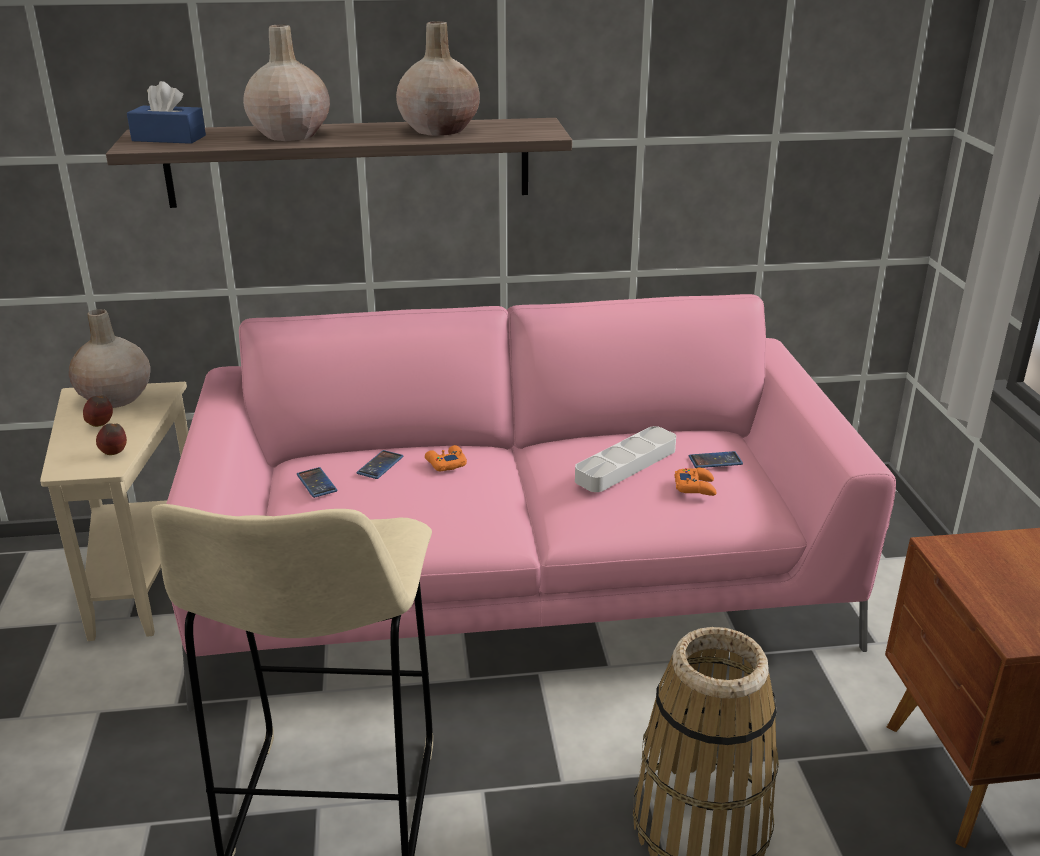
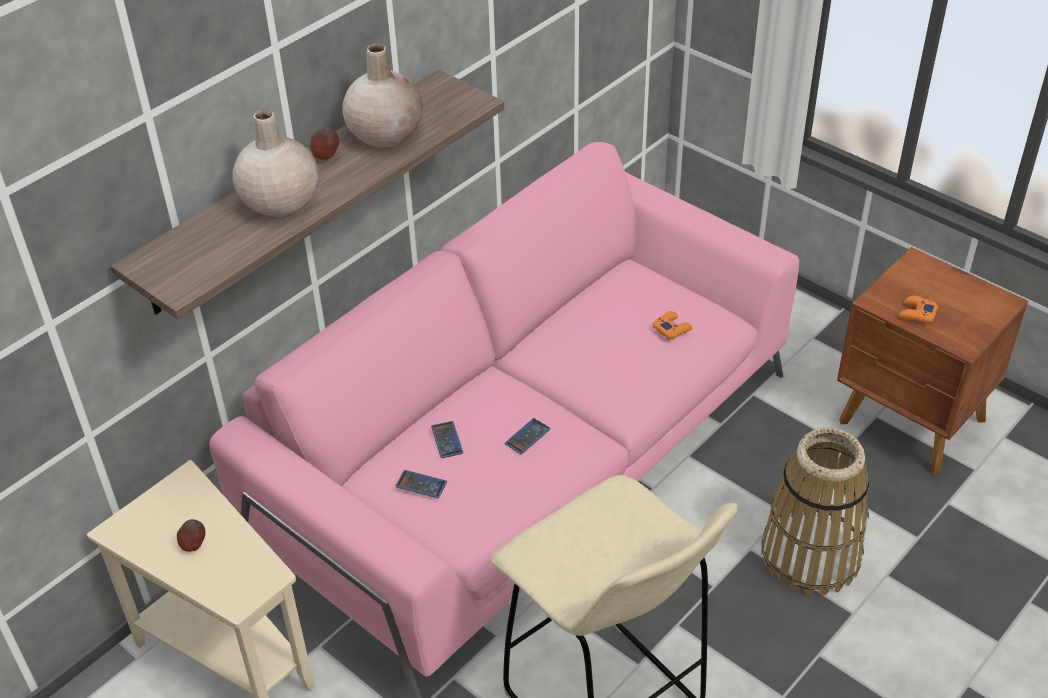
camera: 40 degrees left, 15 degrees up
beige vase [69,309,150,408] -> none
apple [96,423,127,455] -> apple moved to [310,127,339,160]
blue tissue box [127,81,206,144] -> none
orange game controller [425,445,467,471] -> orange game controller moved to [899,296,938,323]
grey tray [575,426,676,492] -> none
phone [689,451,743,468] -> phone moved to [505,418,550,454]

